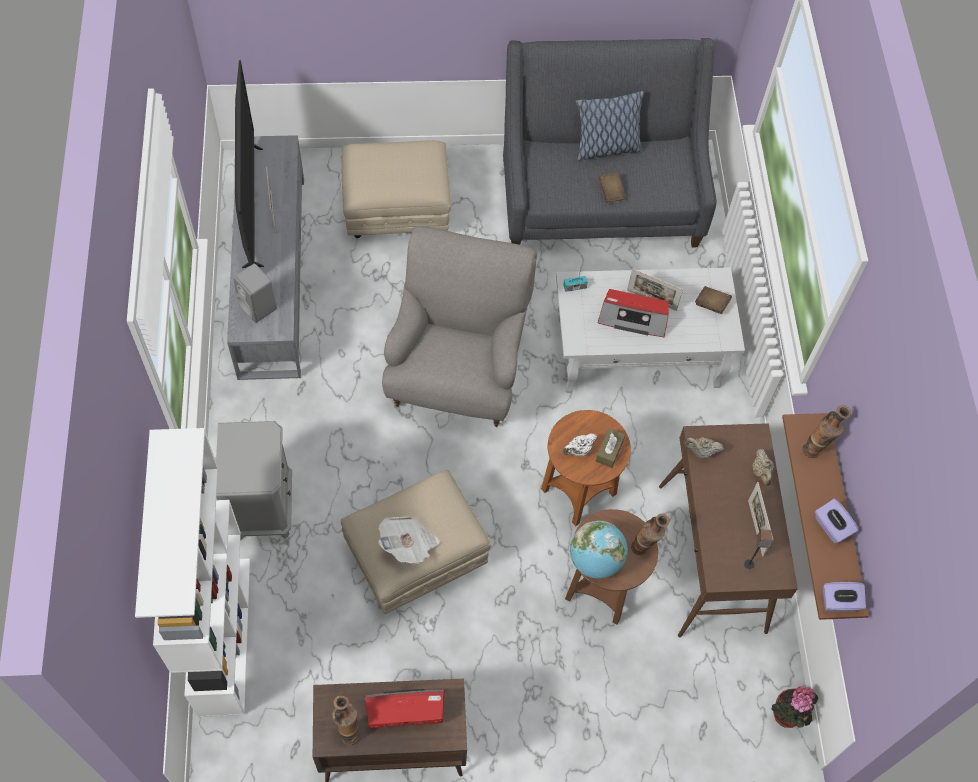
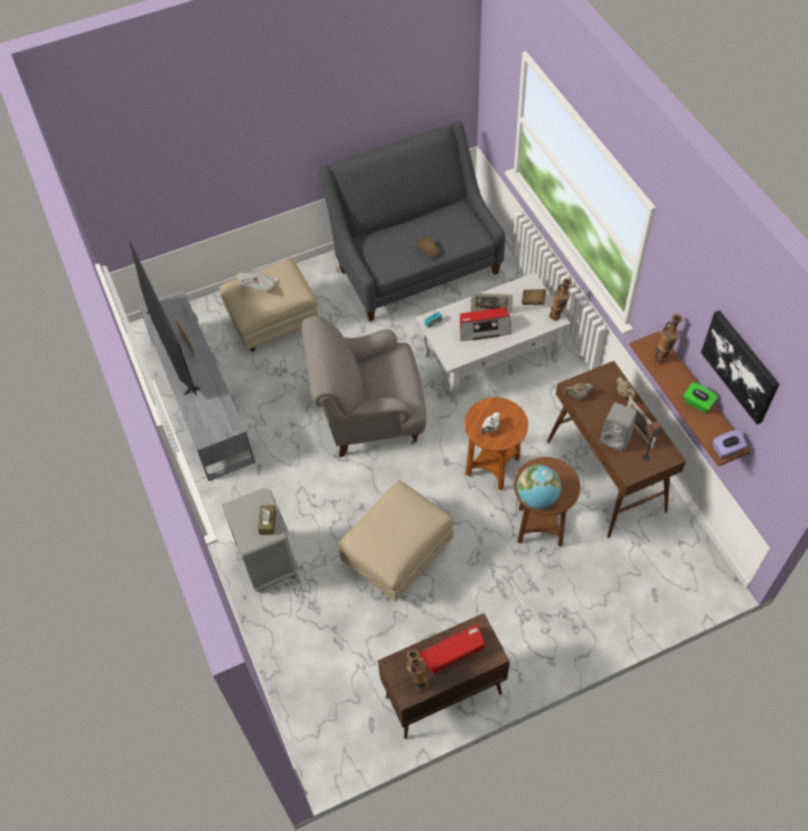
camera: 15 degrees left, 5 degrees down
white bookcase [135,428,250,717] -> none
grey speaker [234,263,277,323] -> grey speaker moved to [600,403,637,452]
newspaper [378,517,440,564] -> newspaper moved to [236,271,278,290]
grey armchair [382,226,537,427] -> grey armchair turned 90 degrees counterclockwise [302,316,427,457]
pillow [575,90,644,161] -> none
brown tissue box [596,428,625,468] -> brown tissue box moved to [258,505,276,535]
vase [631,514,670,555] -> vase moved to [549,278,572,320]
potted plant [771,686,818,728] -> none
purple tissue box [815,499,859,544] -> green tissue box [683,382,718,413]
none -> picture [701,310,779,424]

